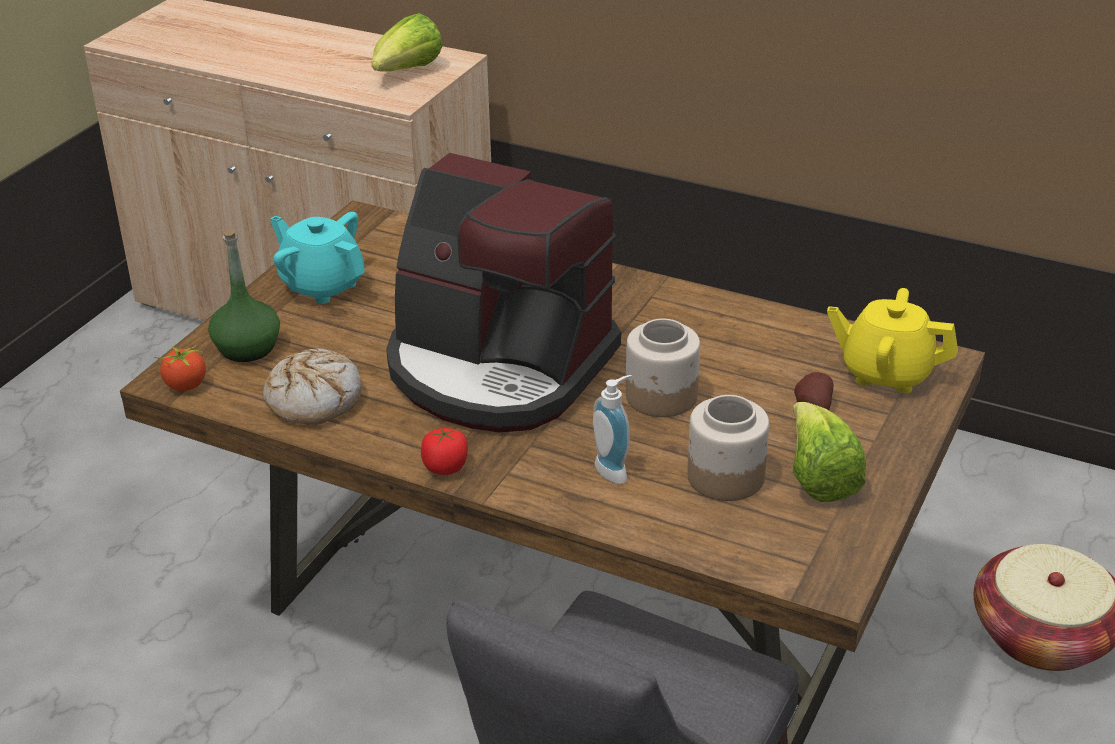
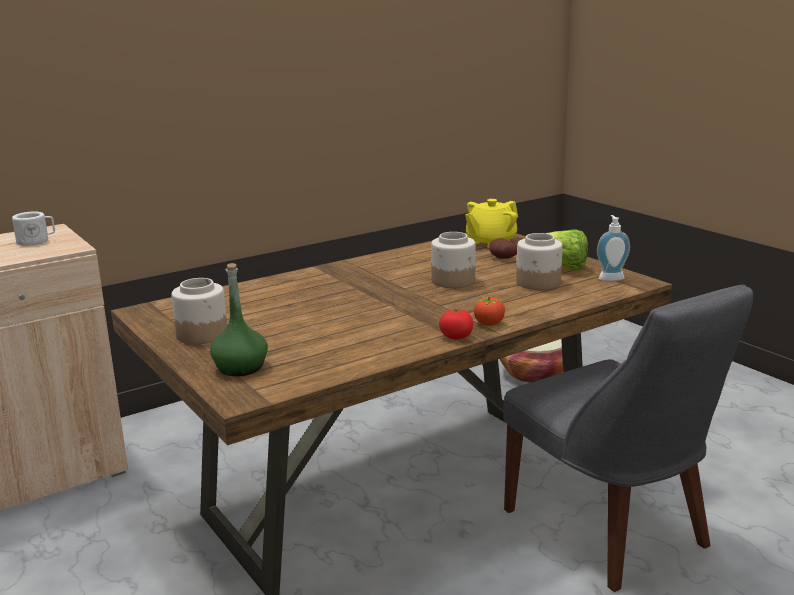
camera: 60 degrees left, 15 degrees down
tomato [154,346,206,391] -> tomato moved to [474,296,505,326]
bread [263,349,361,425] -> none
turquoise teapot [270,212,365,304] -> jar [171,278,227,344]
lettuce [372,13,443,71] -> white mug [12,212,55,246]
coffee machine [386,153,621,433] -> none
soap dispenser [593,375,632,484] -> soap dispenser moved to [597,215,630,281]

